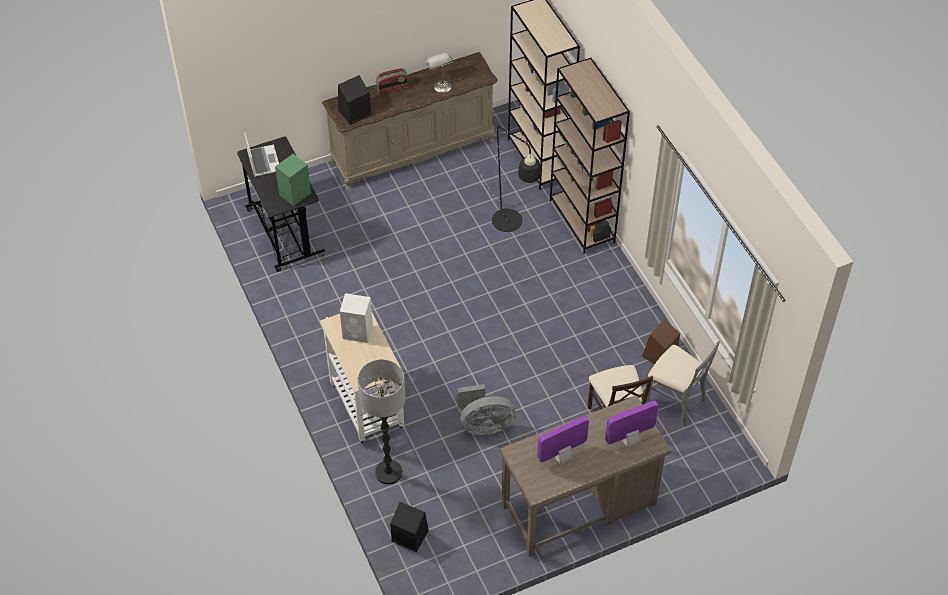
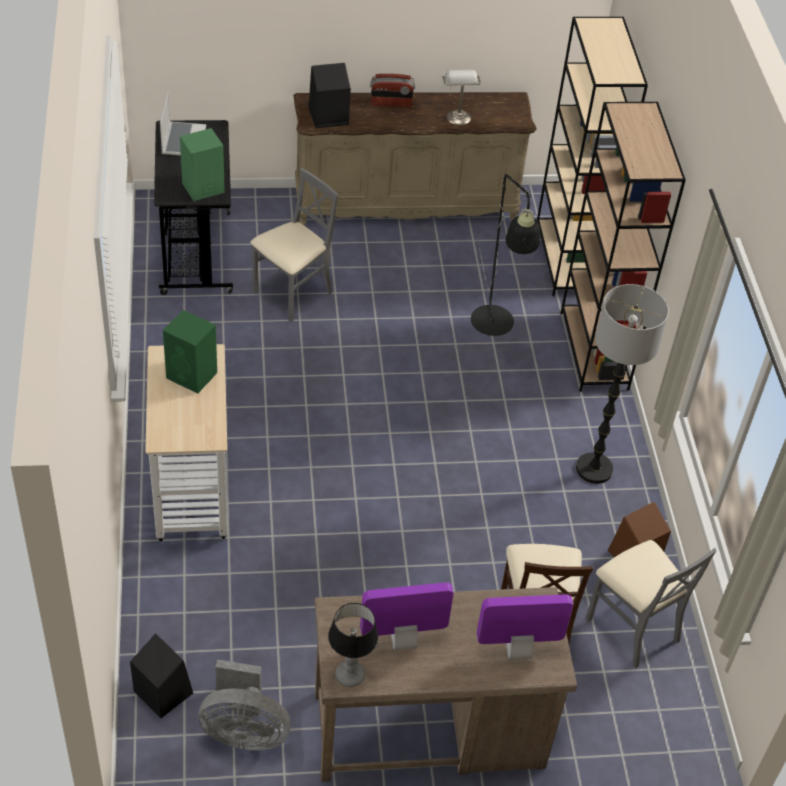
camera: 15 degrees right, 5 degrees down
white speaker [340,293,373,343] -> green speaker [163,310,217,394]
floor lamp [358,359,405,485] -> floor lamp moved to [576,284,669,484]
grey fan [457,384,516,435] -> grey fan moved to [199,659,291,751]
none -> grey chair [250,168,339,322]
none -> table lamp [328,603,378,687]

